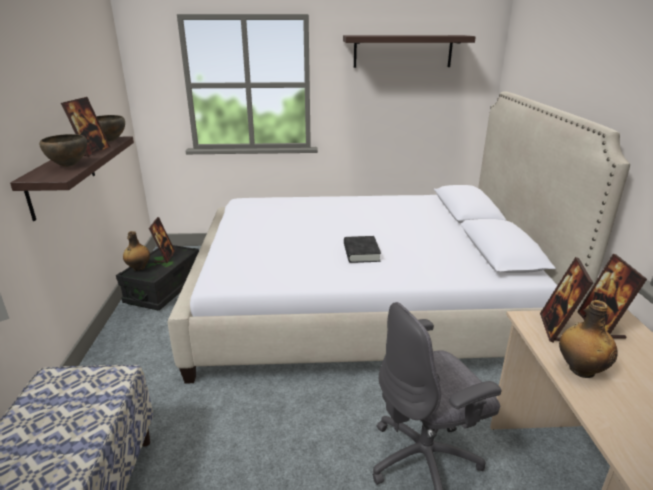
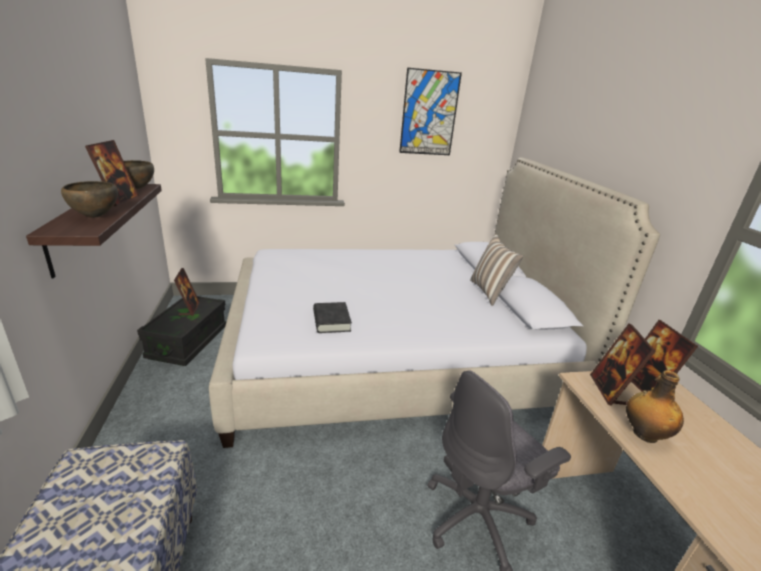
camera: 10 degrees left, 0 degrees up
bottle [123,231,150,271] -> none
shelf [343,35,476,68] -> picture [399,68,462,155]
black book [344,236,381,263] -> black book moved to [313,302,352,333]
none -> pillow [470,234,523,306]

